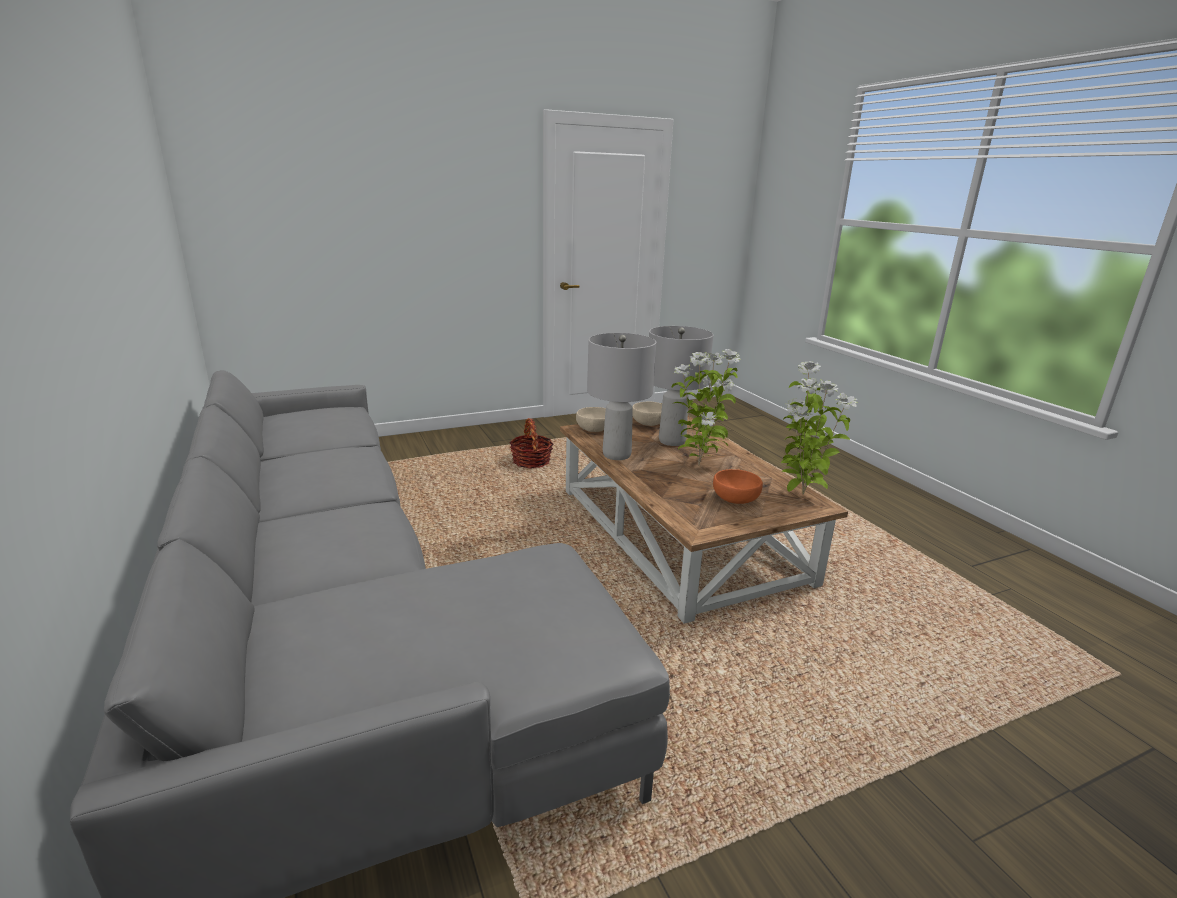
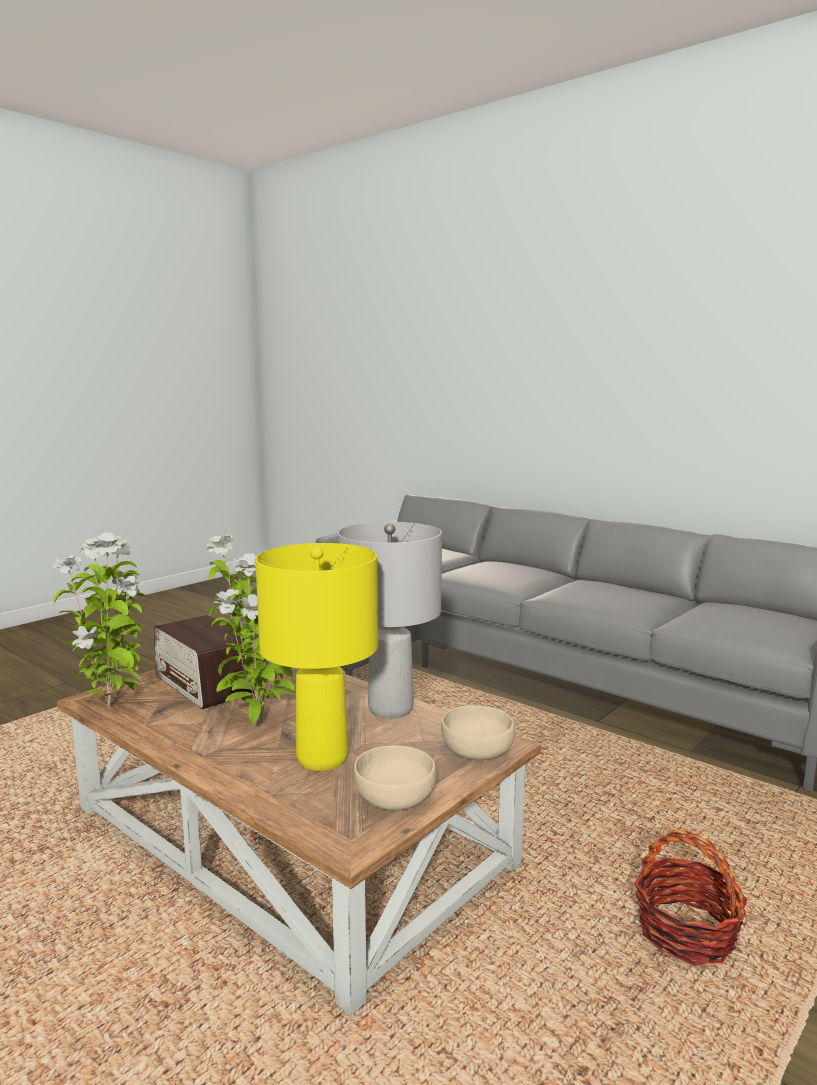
camera: 155 degrees right, 10 degrees down
grey table lamp [649,326,713,446] -> yellow table lamp [255,543,378,771]
orange bowl [713,469,763,504] -> radio [154,615,255,709]

